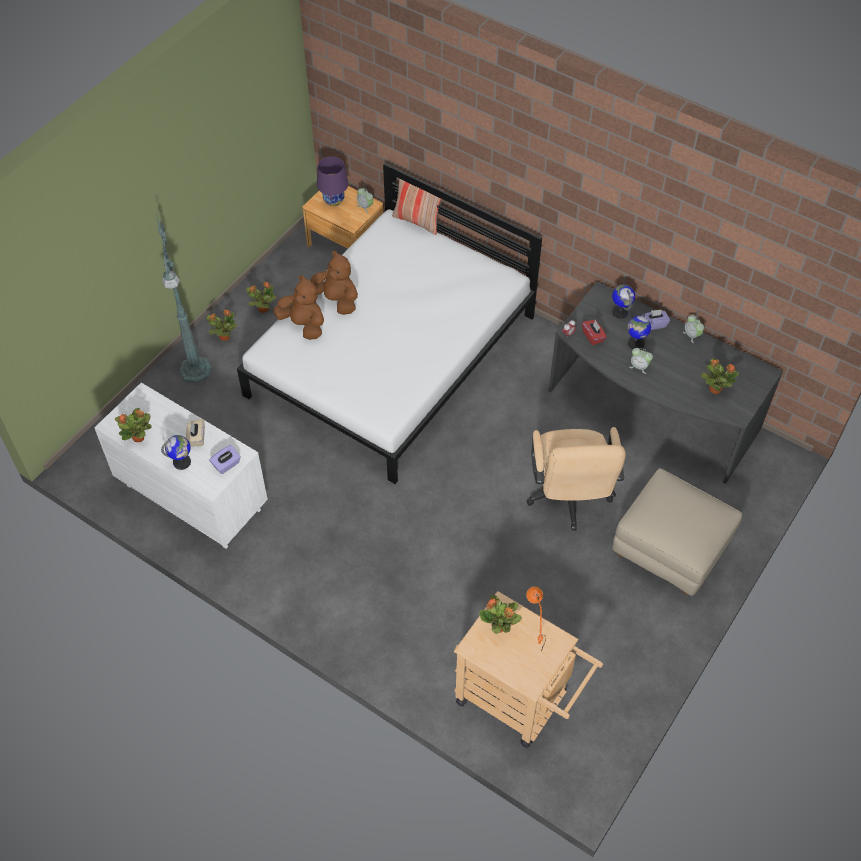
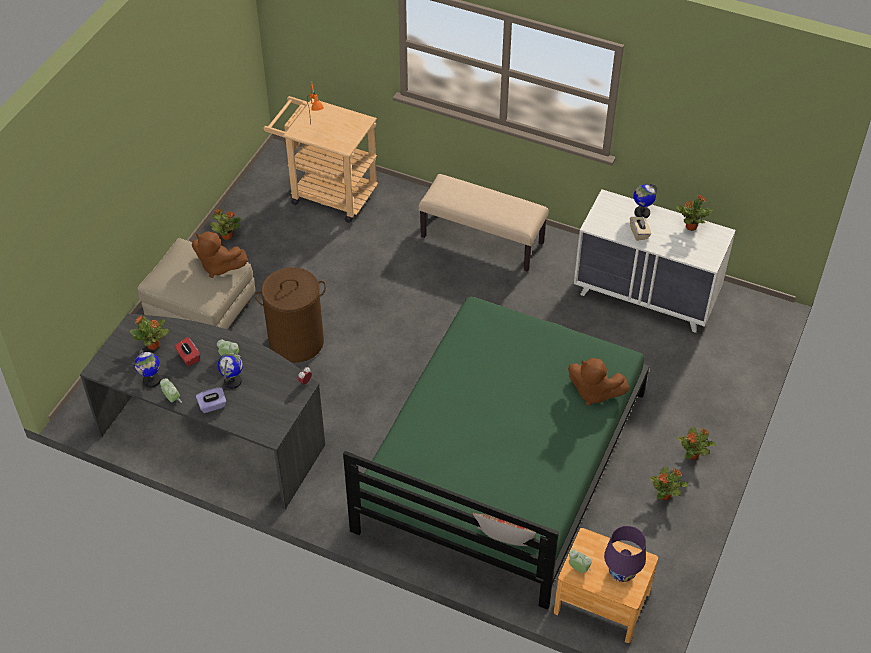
camera: 170 degrees right, 5 degrees down
green floor lamp [156,214,212,383] -> none
purple tissue box [209,445,241,474] -> none
white bed [237,163,542,484] -> green bed [343,297,649,610]
brown plush toy [311,251,358,315] -> brown plush toy moved to [192,232,248,278]
potted plant [479,595,522,634] -> potted plant moved to [209,208,241,240]
beige office chair [527,427,626,531] -> brown laundry basket [255,267,326,363]
red tissue box [582,320,607,345] -> red tissue box moved to [174,337,200,366]
globe [612,285,635,319] -> globe moved to [135,350,161,388]
none -> beige bench [418,174,549,272]

